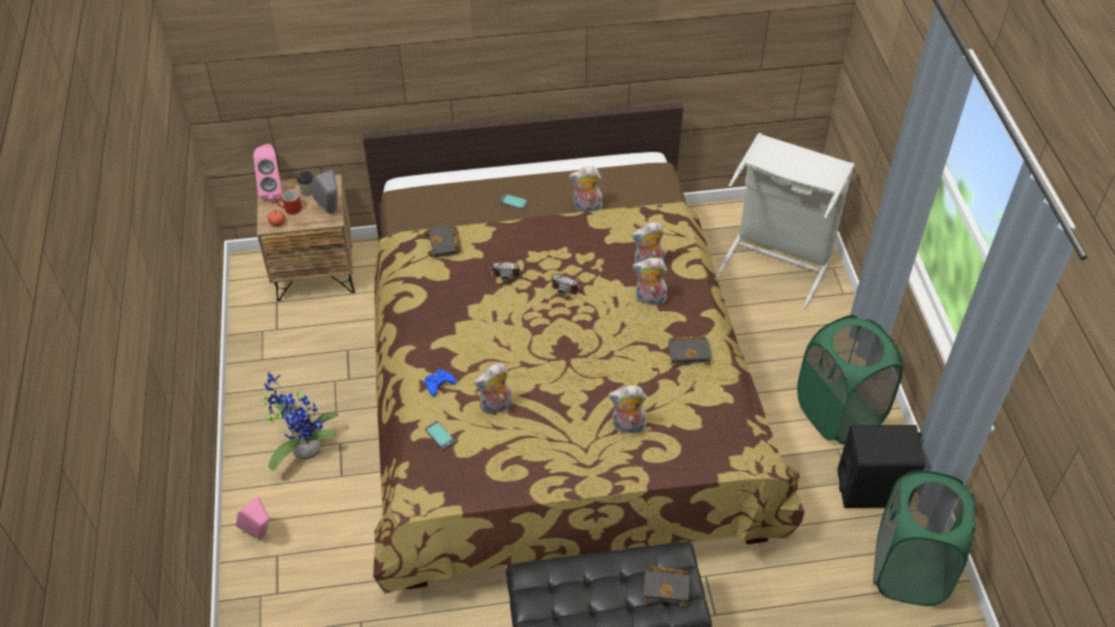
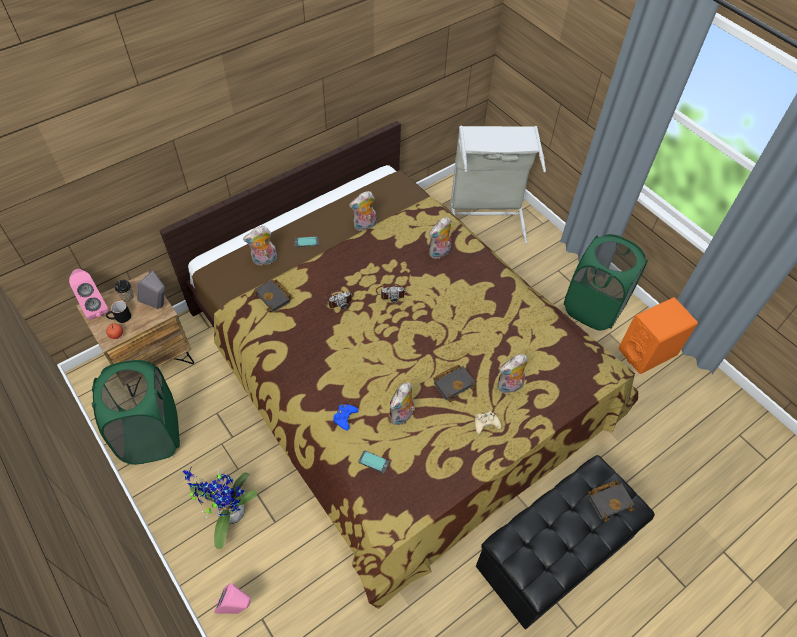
camera: 30 degrees left, 5 degrees up
red mug [276,190,302,215] -> black mug [106,301,131,323]
plush toy [633,258,668,306] -> plush toy moved to [243,226,277,266]
black book [668,336,711,366] -> black book moved to [433,365,476,402]
black speaker [838,425,925,508] -> orange speaker [619,297,698,374]
green laundry basket [873,471,976,606] -> green laundry basket moved to [91,360,180,465]
none -> beige game controller [475,411,502,434]

